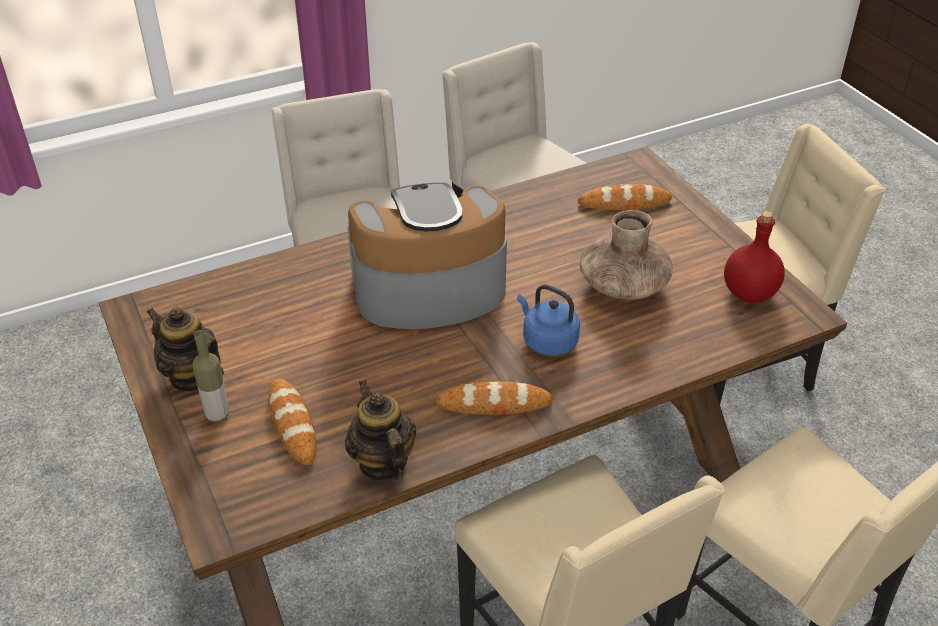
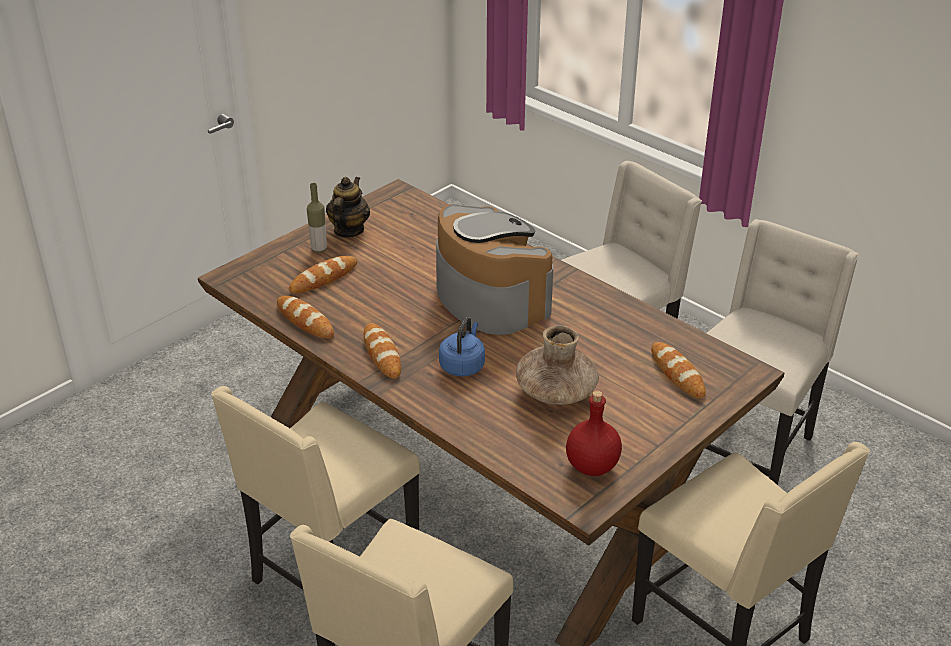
camera: 70 degrees right, 5 degrees down
teapot [345,380,416,481] -> bread [277,296,334,338]

